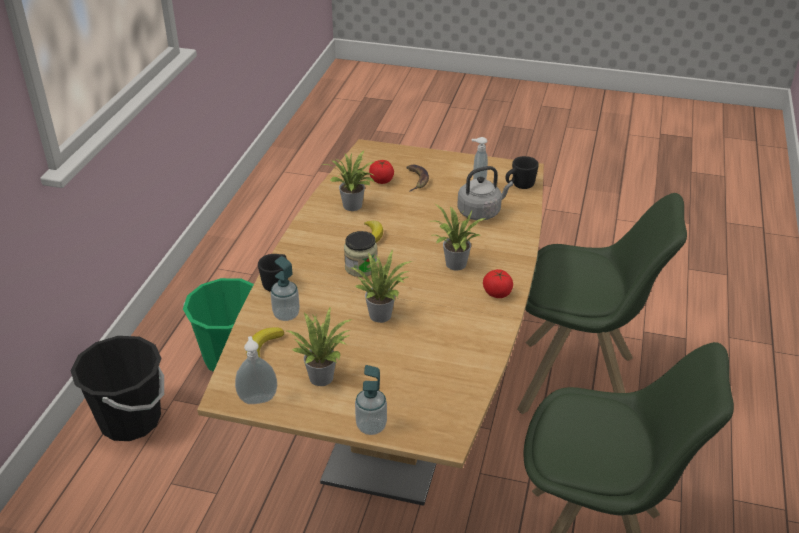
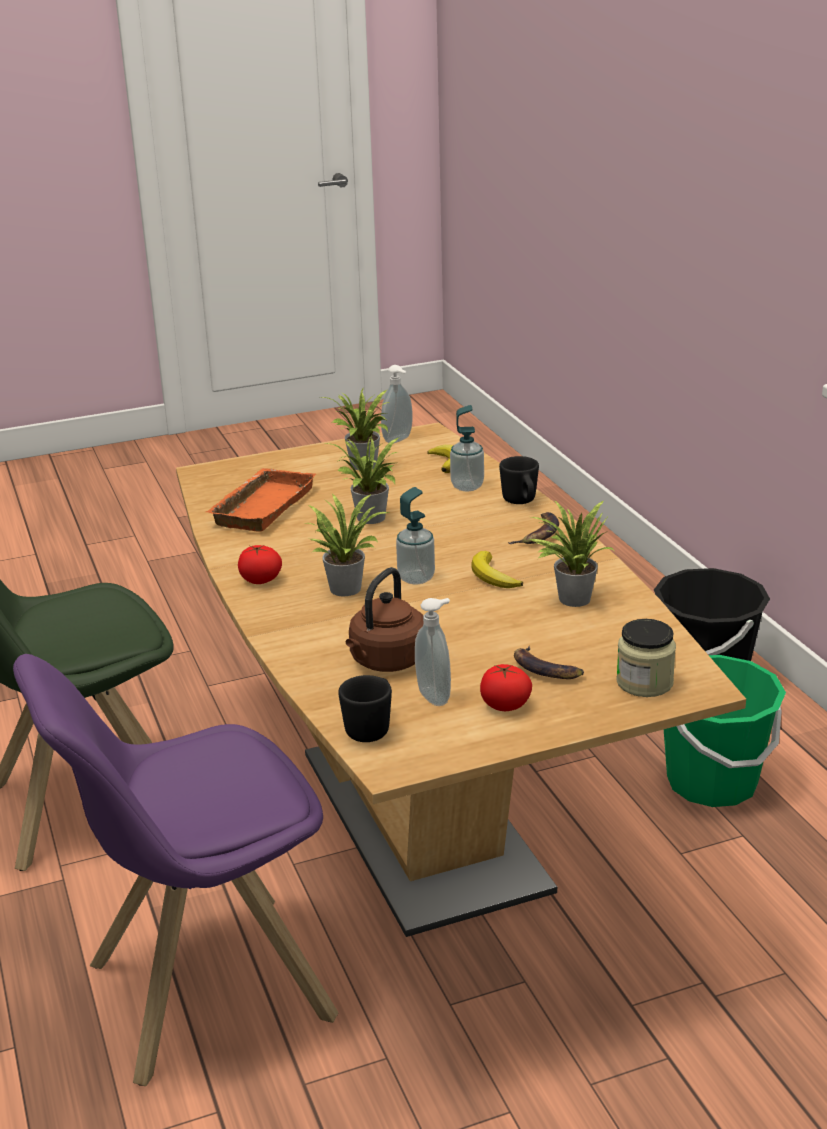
camera: 145 degrees right, 10 degrees down
jar [344,231,378,277] -> jar moved to [616,619,676,697]
soap dispenser [355,365,387,435] -> soap dispenser moved to [396,487,435,584]
tomato [369,160,394,184] -> tomato moved to [480,664,532,711]
grey kettle [458,166,513,220] -> brown kettle [346,567,423,672]
green chair [517,193,687,414] -> purple chair [13,654,338,1086]
none -> orange tray [206,468,316,532]
none -> banana [508,512,559,544]

